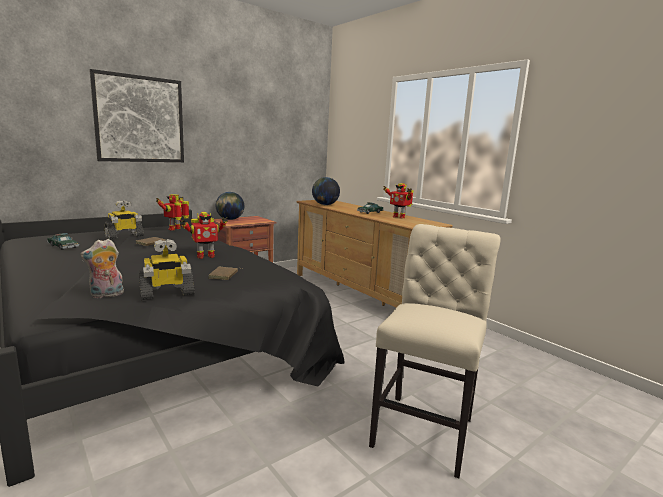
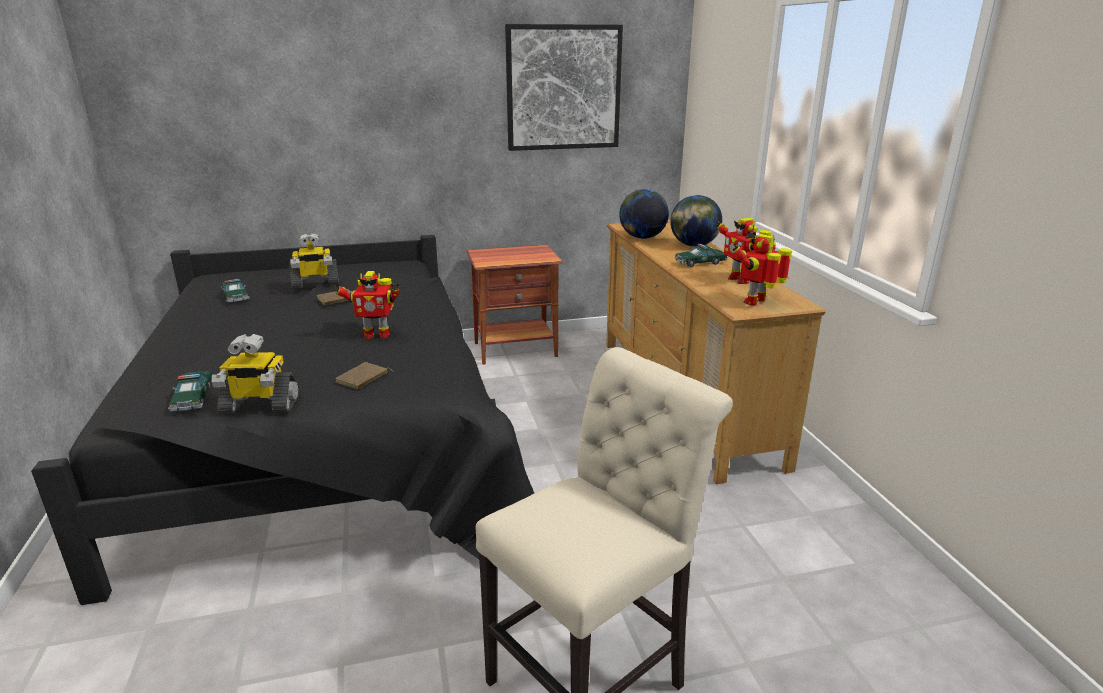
camera: 25 degrees right, 10 degrees up
plush toy [80,239,124,298] -> toy car [168,371,212,411]
picture [89,69,184,162] -> picture moved to [505,24,623,151]
toy robot [156,194,189,231] -> toy robot moved to [733,234,792,305]
globe [216,192,244,220] -> globe moved to [670,195,722,246]

